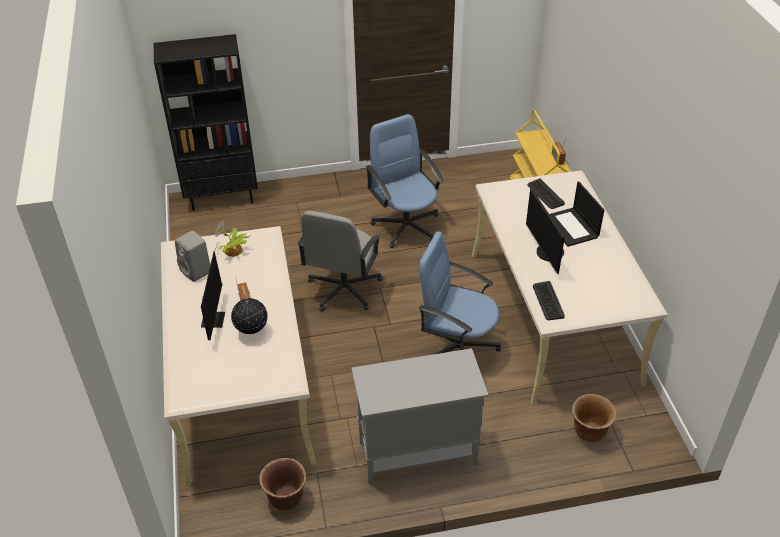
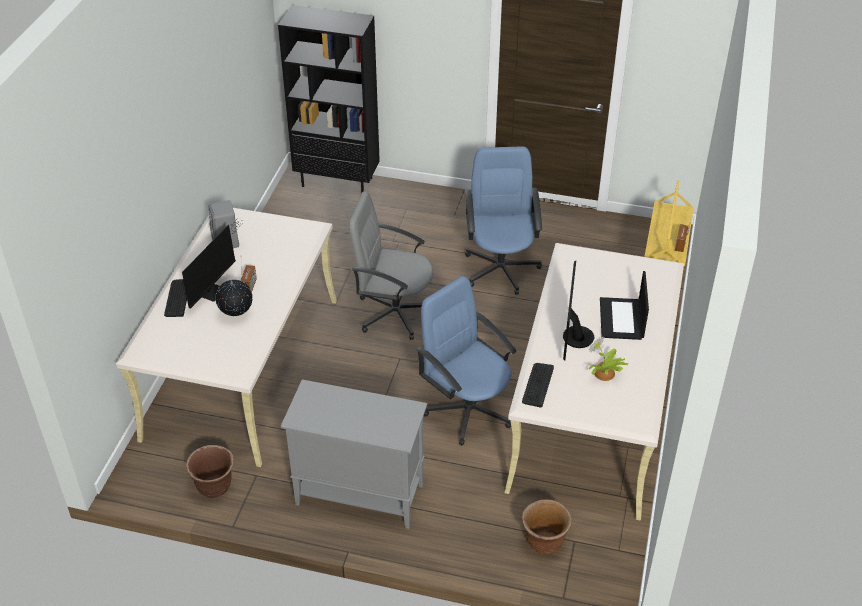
camera: 25 degrees right, 0 degrees up
potted plant [214,220,250,257] -> potted plant moved to [589,336,629,381]
grey office chair [298,211,382,311] -> grey office chair turned 60 degrees clockwise [349,191,433,340]
keyboard [527,178,565,209] -> keyboard moved to [164,279,187,317]

